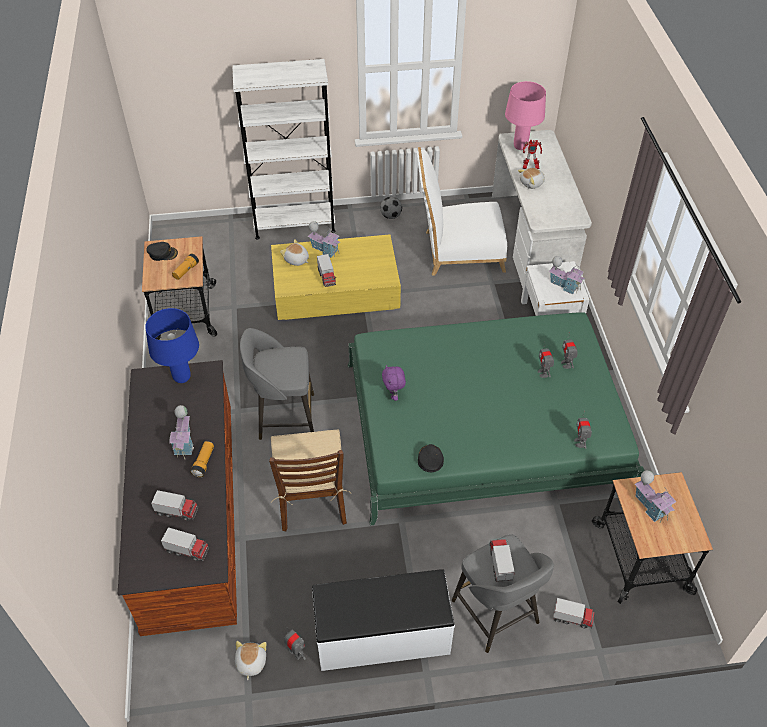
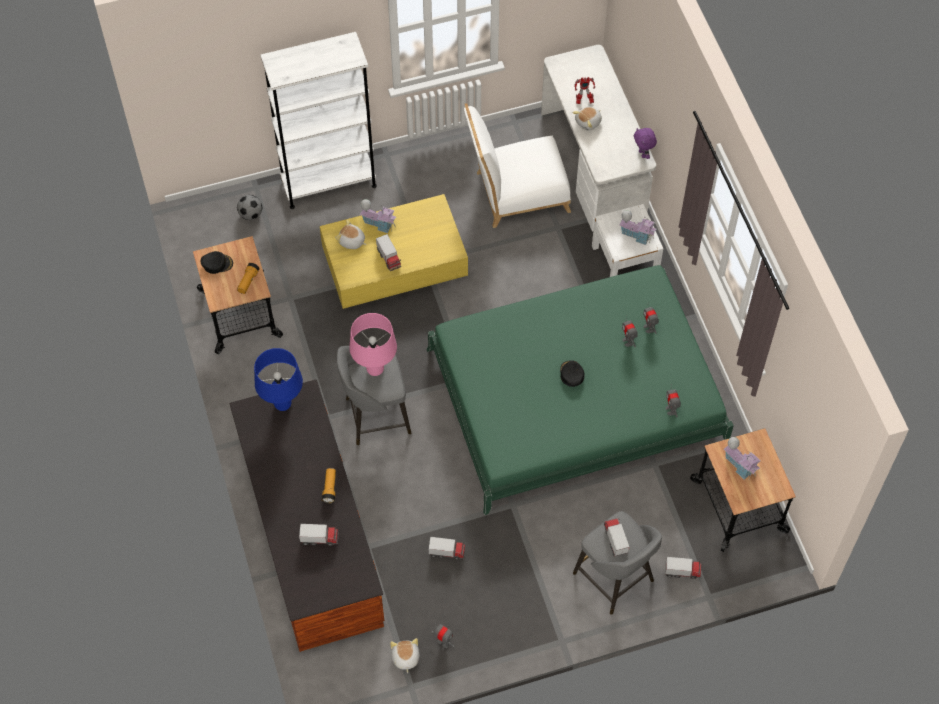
camera: 10 degrees left, 10 degrees up
toy truck [161,527,209,561] -> toy truck moved to [429,537,466,560]
toy house [169,405,194,459] -> none
brown chair [269,430,352,531] -> none
white bench [312,569,455,671] -> none
football [380,197,402,219] -> football moved to [237,195,262,220]
purple plush toy [382,365,406,401] -> purple plush toy moved to [634,128,657,159]
black cap [418,444,444,472] -> black cap moved to [560,360,585,387]
pink table lamp [505,81,546,150] -> pink table lamp moved to [349,313,397,376]

